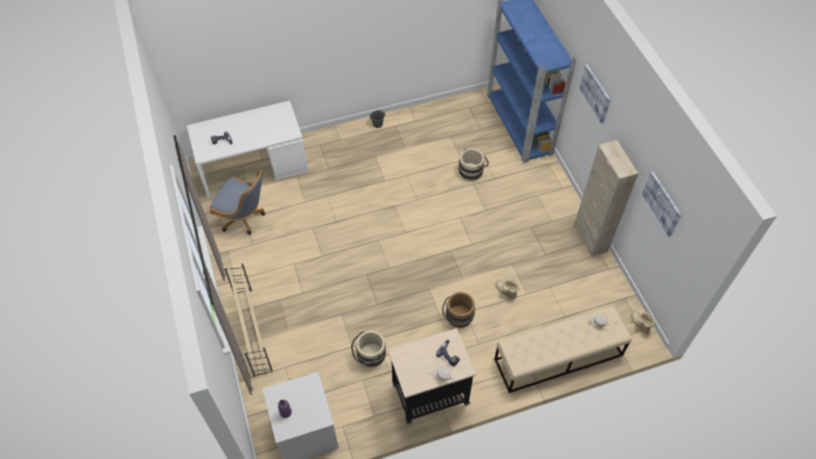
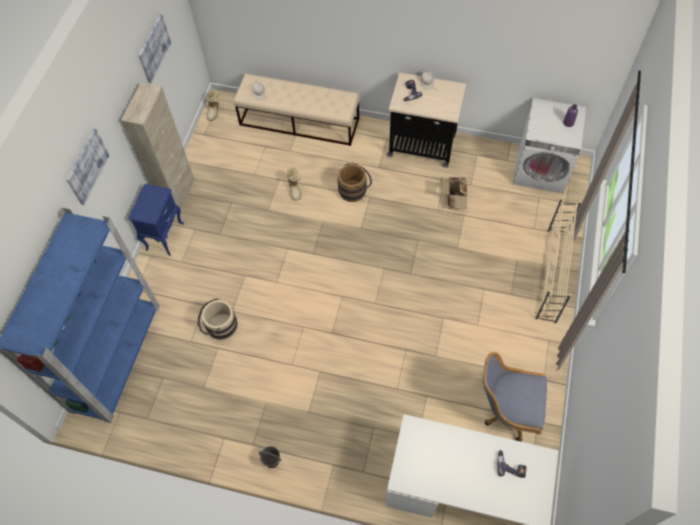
camera: 145 degrees left, 5 degrees up
blue office chair [209,170,265,235] -> blue office chair turned 45 degrees counterclockwise [483,352,547,441]
beige bucket [351,331,386,368] -> cardboard box [442,177,467,209]
none -> blue nightstand [128,184,184,256]

